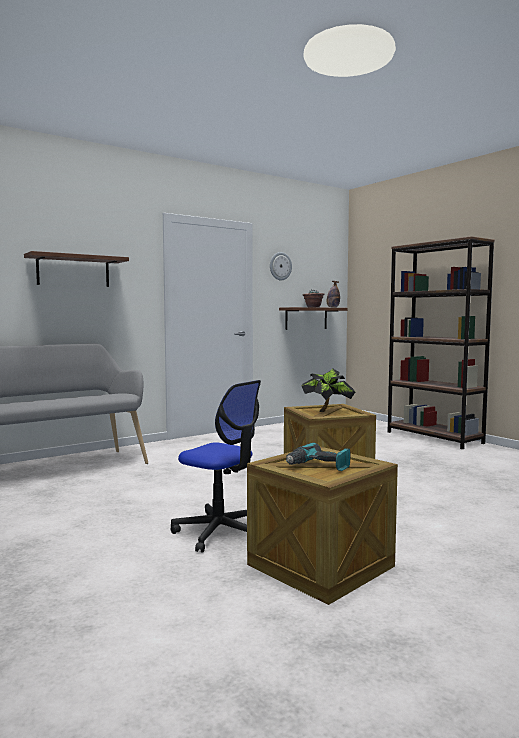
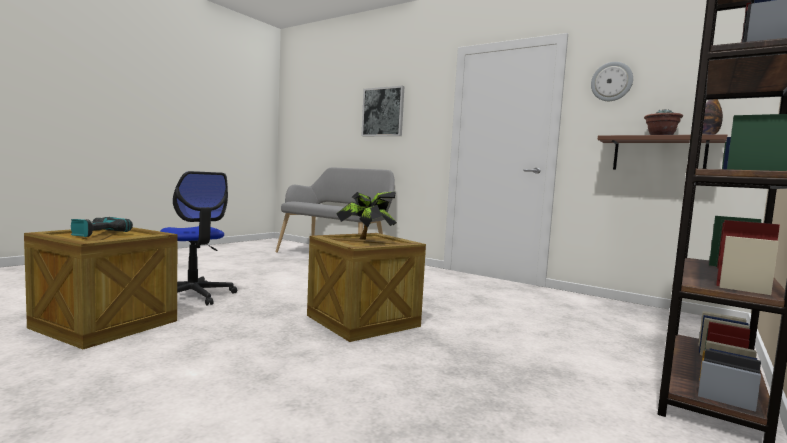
camera: 70 degrees right, 0 degrees up
brown shelf [24,251,129,287] -> picture [361,86,404,136]
office chair [171,380,261,552] -> office chair turned 60 degrees counterclockwise [160,171,237,306]

